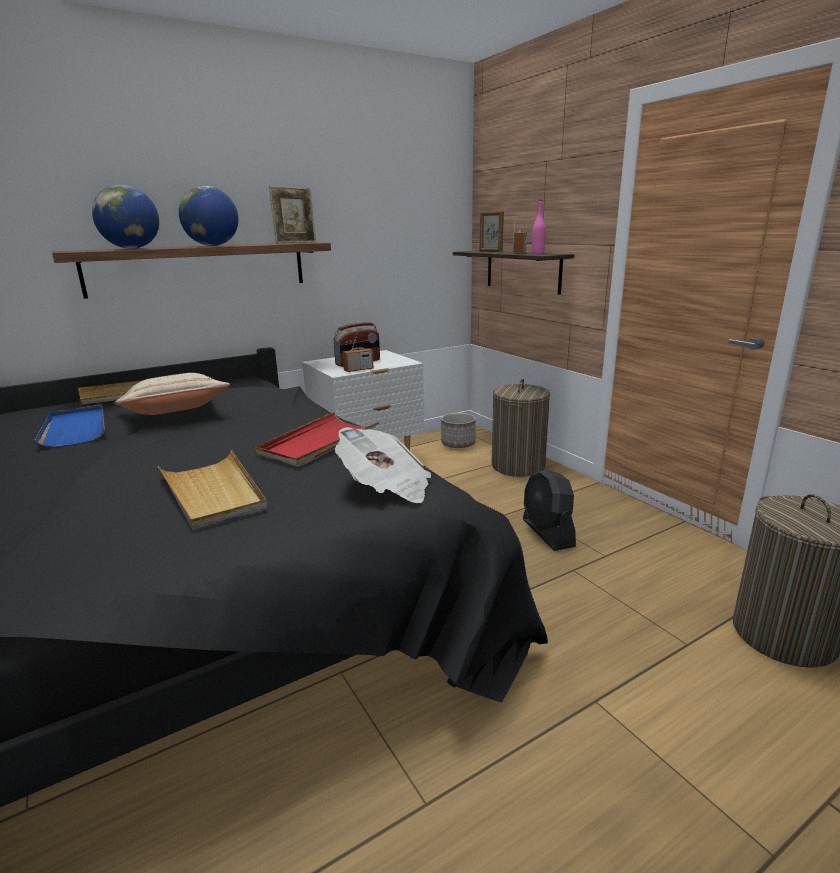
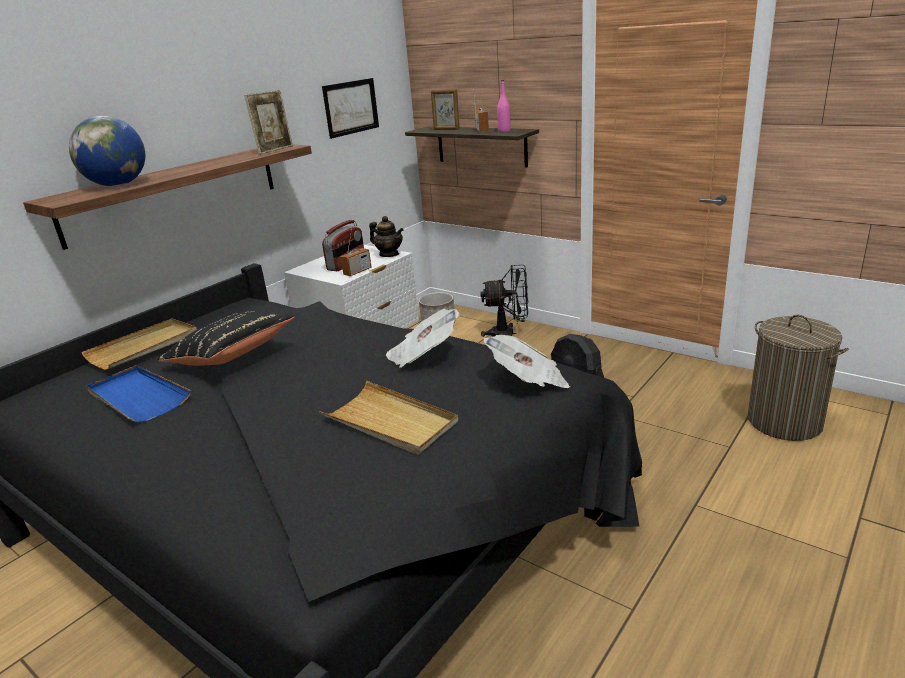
camera: 20 degrees left, 5 degrees up
beige pillow [114,373,230,415] -> black pillow [157,311,295,366]
globe [179,186,238,246] -> none
red tray [255,412,379,467] -> newspaper [386,309,459,367]
laundry basket [491,379,550,477] -> black fan [480,265,528,337]
none -> picture [322,78,379,139]
none -> teapot [369,216,404,257]

